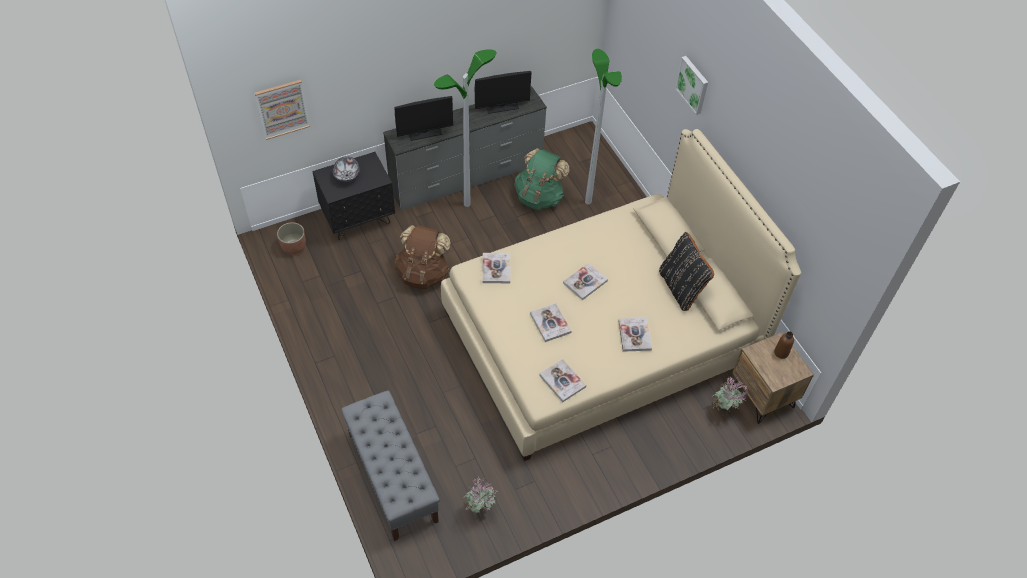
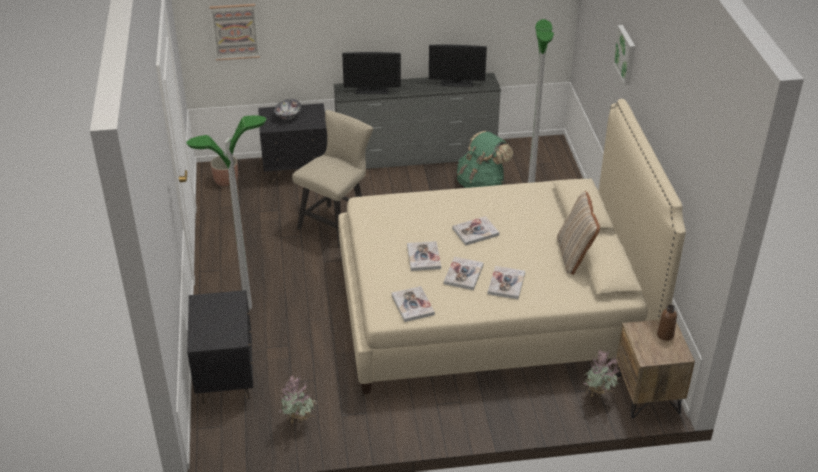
camera: 20 degrees right, 15 degrees down
grey bench [341,390,440,541] -> black nightstand [187,290,253,404]
brown backpack [394,225,451,289] -> beige chair [292,110,373,248]
floor lamp [434,49,496,207] -> floor lamp moved to [186,115,266,310]
book [482,253,510,283] -> book moved to [444,257,484,290]
black pillow [659,232,714,311] -> beige pillow [557,191,600,275]

